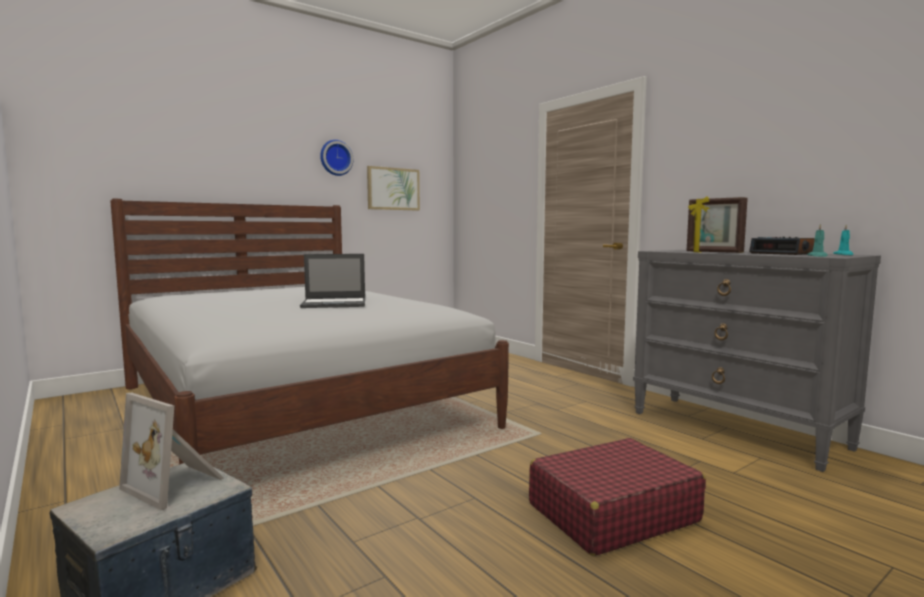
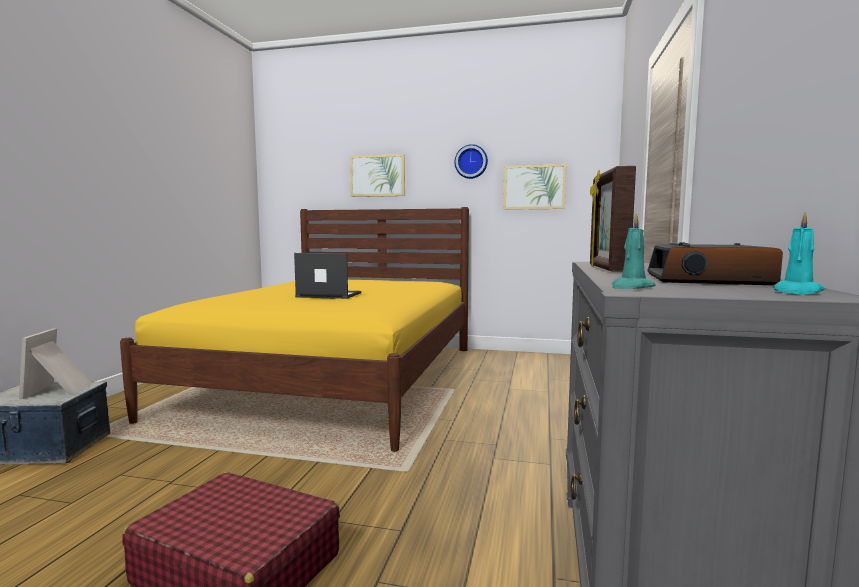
camera: 50 degrees right, 0 degrees up
white bed [110,199,509,465] -> yellow bed [120,207,469,452]
laptop [300,254,365,308] -> laptop turned 150 degrees clockwise [294,253,361,299]
none -> picture [350,154,405,197]

